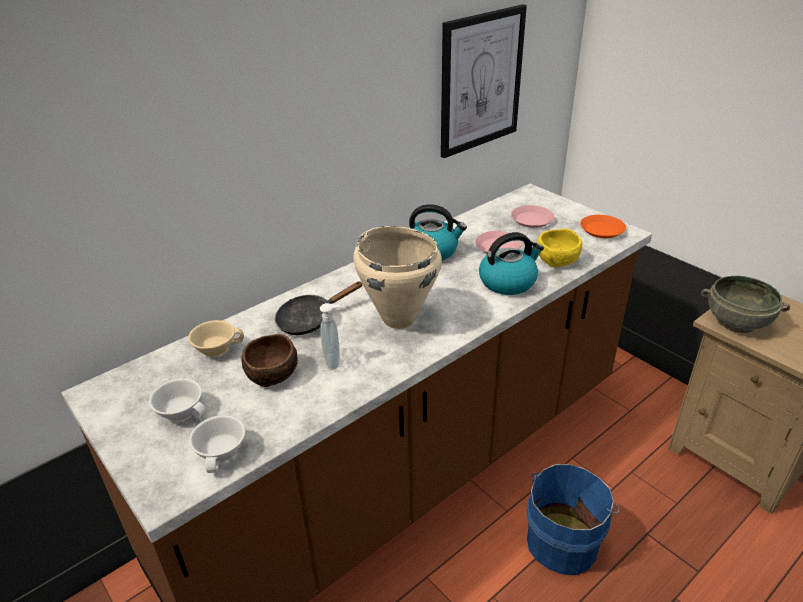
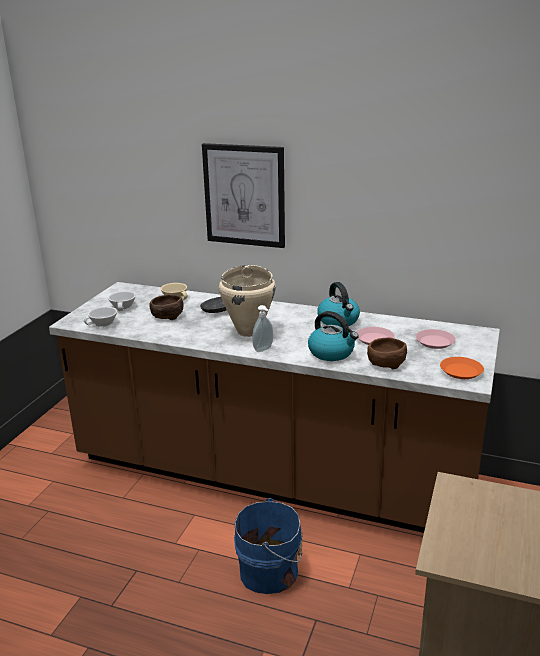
camera: 60 degrees right, 10 degrees down
soap dispenser [320,303,340,370] -> soap dispenser moved to [252,305,273,352]
picture [441,4,527,158] -> picture moved to [202,143,285,248]
yellow bowl [537,229,582,268] -> brown bowl [367,337,407,369]
grey bowl [701,276,790,333] -> none

